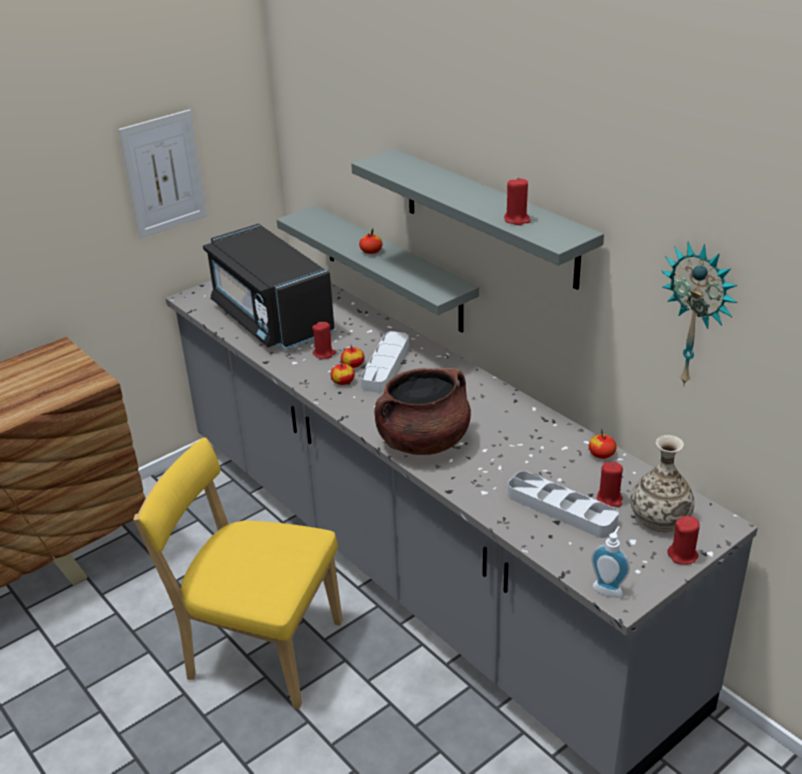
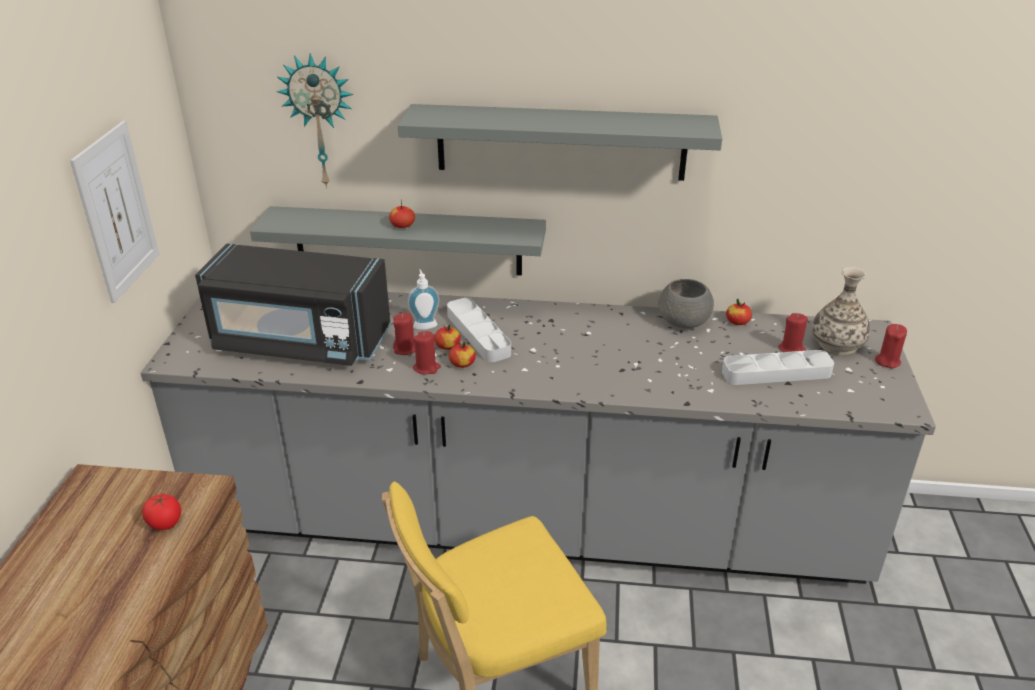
camera: 45 degrees left, 0 degrees up
brown cooking pot [374,368,471,455] -> none
red candle [504,177,531,225] -> red candle moved to [413,331,441,375]
soap dispenser [591,526,630,598] -> soap dispenser moved to [408,269,440,330]
wall clock [661,242,738,386] -> wall clock moved to [277,53,353,188]
none -> tomato [142,494,181,530]
none -> grey bowl [658,279,714,328]

